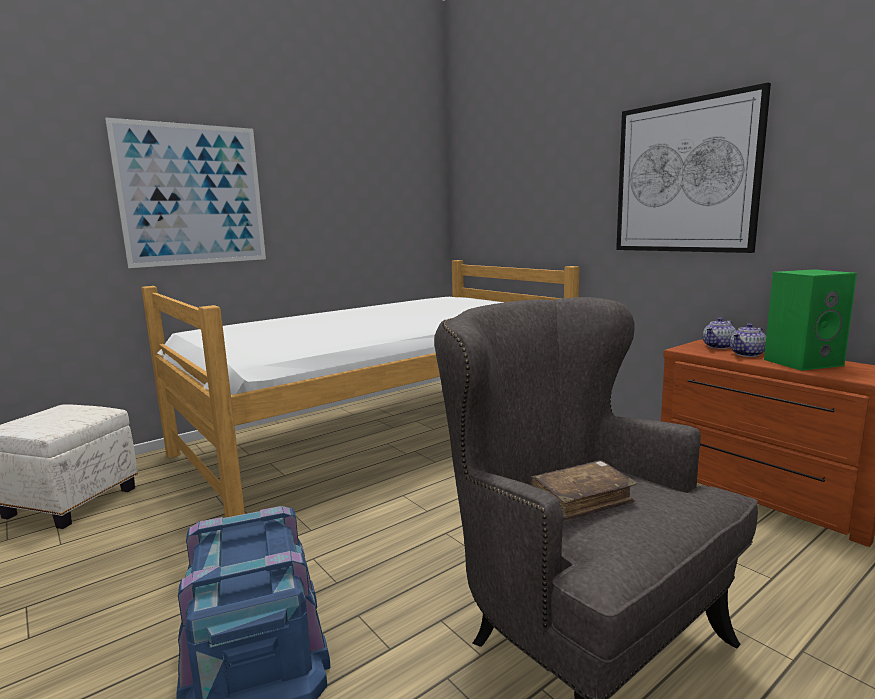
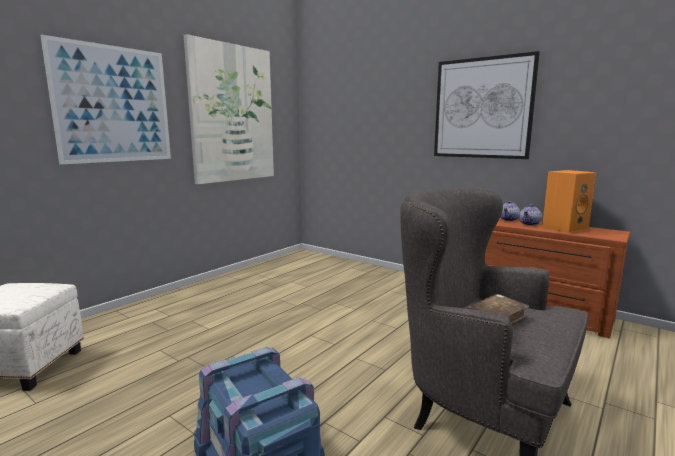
camera: 15 degrees left, 0 degrees up
bed [141,260,579,518] -> none
green speaker [764,269,857,371] -> orange speaker [542,170,596,233]
none -> picture [184,34,274,185]

